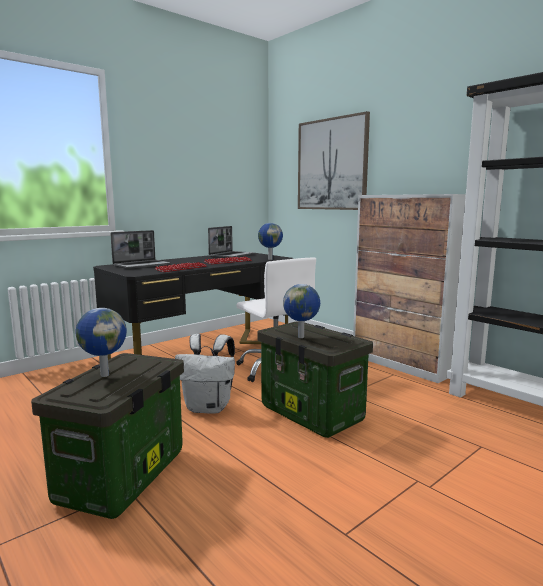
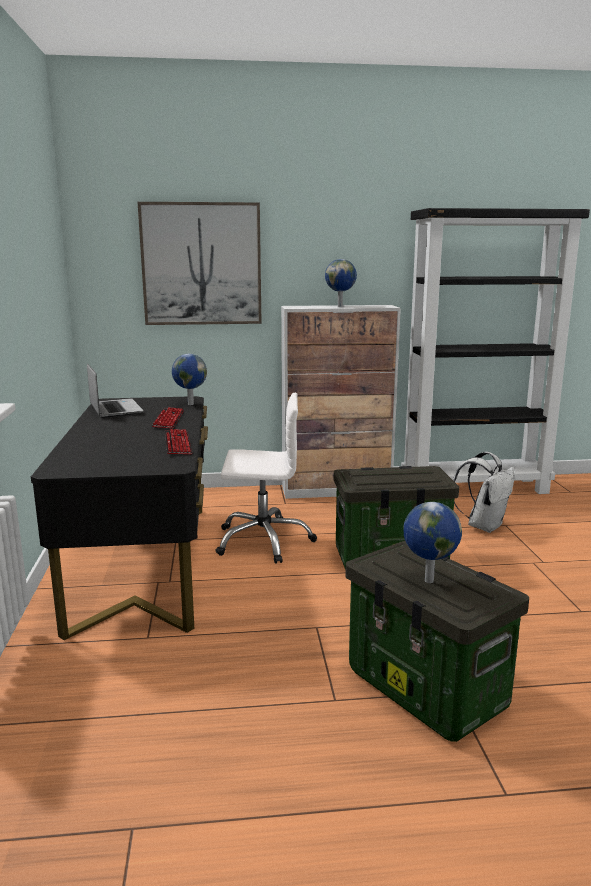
camera: 55 degrees left, 5 degrees up
laptop [110,230,170,269] -> none
white backpack [175,334,235,414] -> white backpack moved to [453,452,515,533]
globe [283,284,320,338] -> globe moved to [325,259,357,307]

